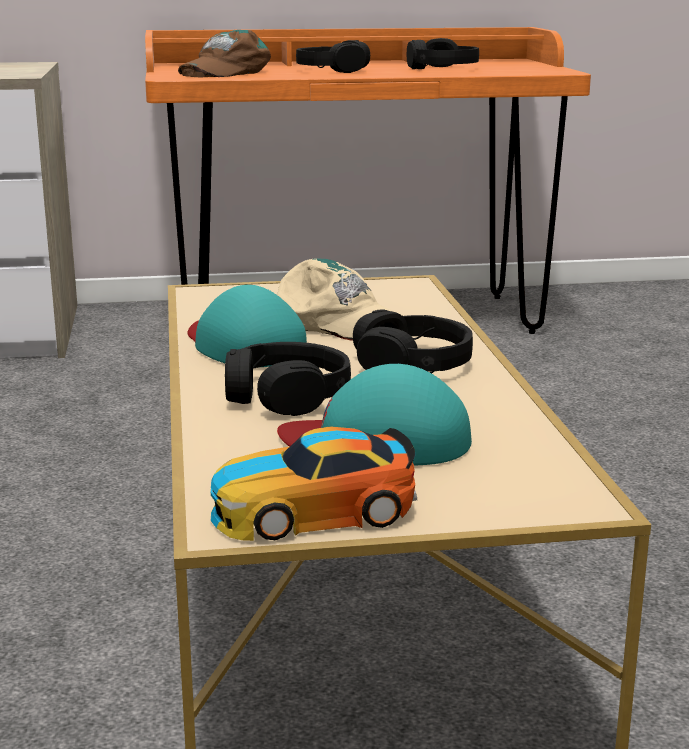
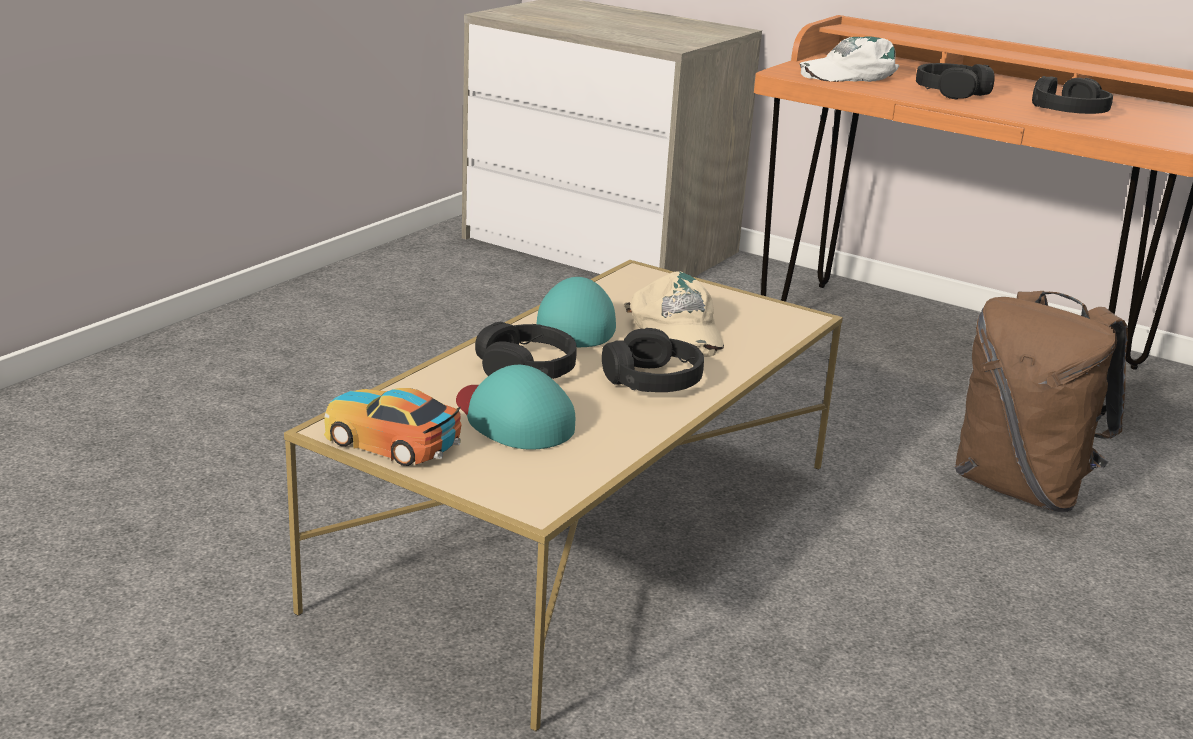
camera: 40 degrees right, 5 degrees up
brown cap [178,30,271,77] -> white cap [799,36,899,82]
none -> brown backpack [955,291,1128,512]

